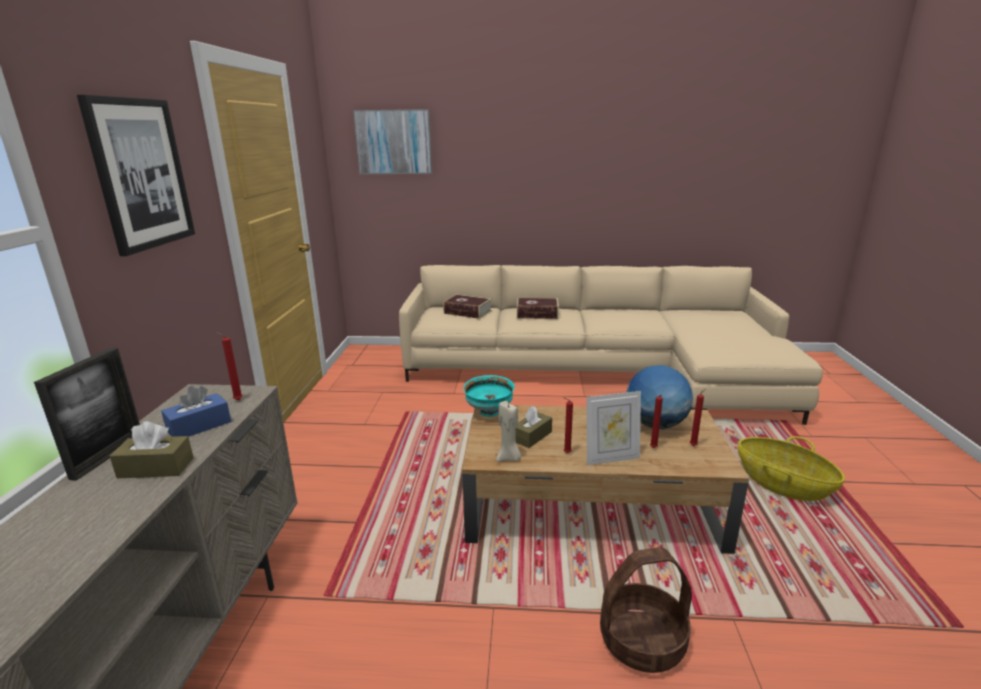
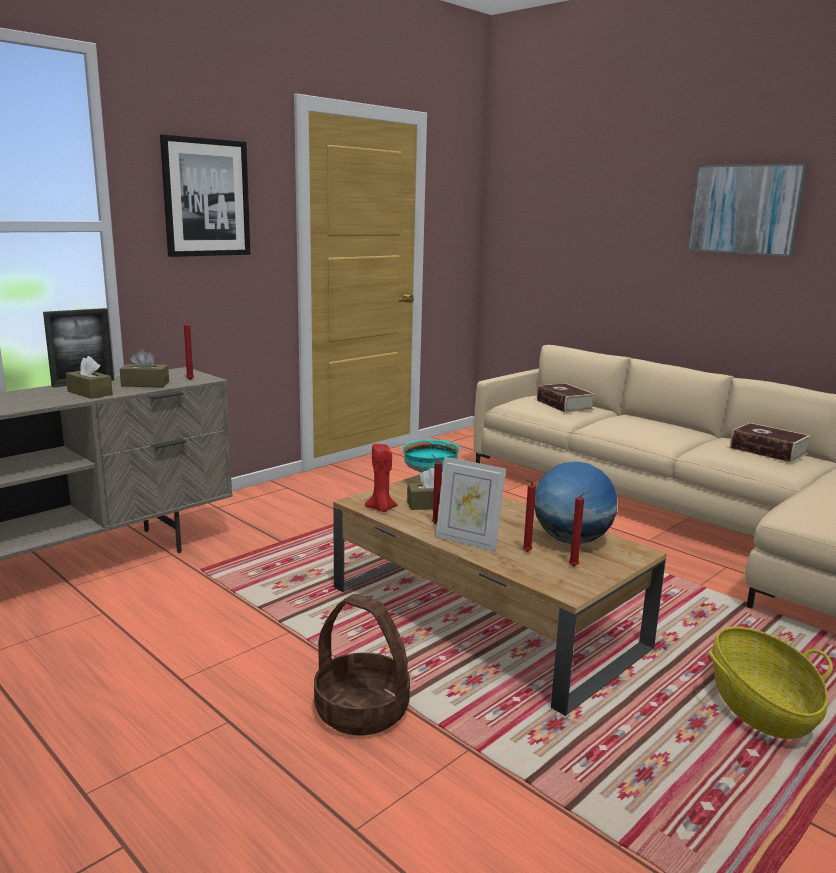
camera: 40 degrees right, 5 degrees down
blue tissue box [161,386,231,437] -> brown tissue box [120,349,169,387]
picture [353,109,432,174] -> picture moved to [687,164,808,257]
beige candle [497,401,521,462] -> red candle [365,444,398,512]
book [517,298,559,319] -> book moved to [730,423,811,463]

